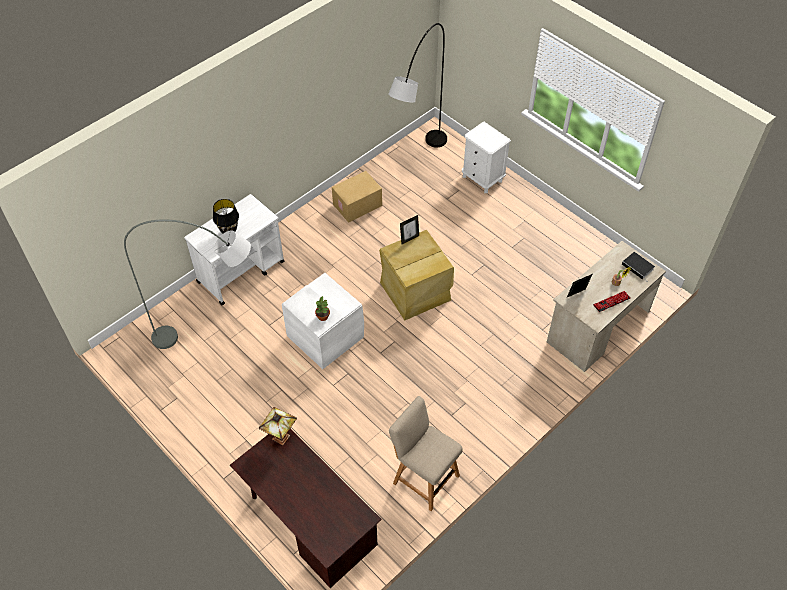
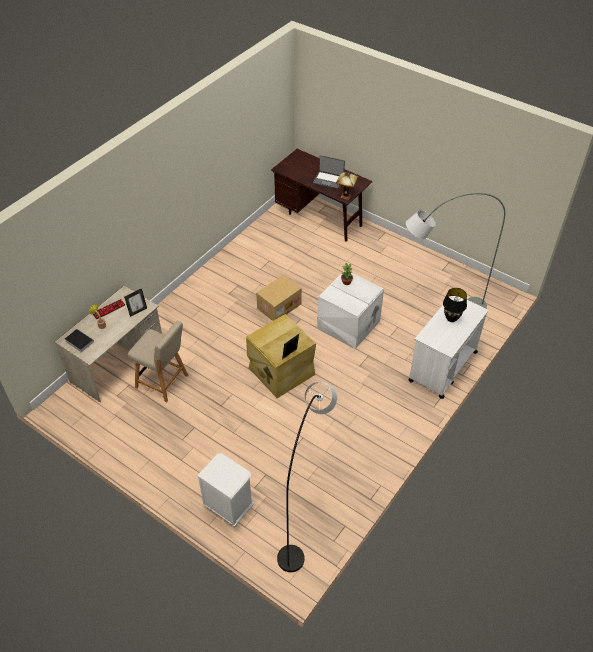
camera: 170 degrees right, 5 degrees down
cardboard box [332,171,382,223] -> cardboard box moved to [256,275,302,321]
beige chair [389,396,463,511] -> beige chair moved to [127,321,188,403]
none -> laptop [313,155,345,189]

